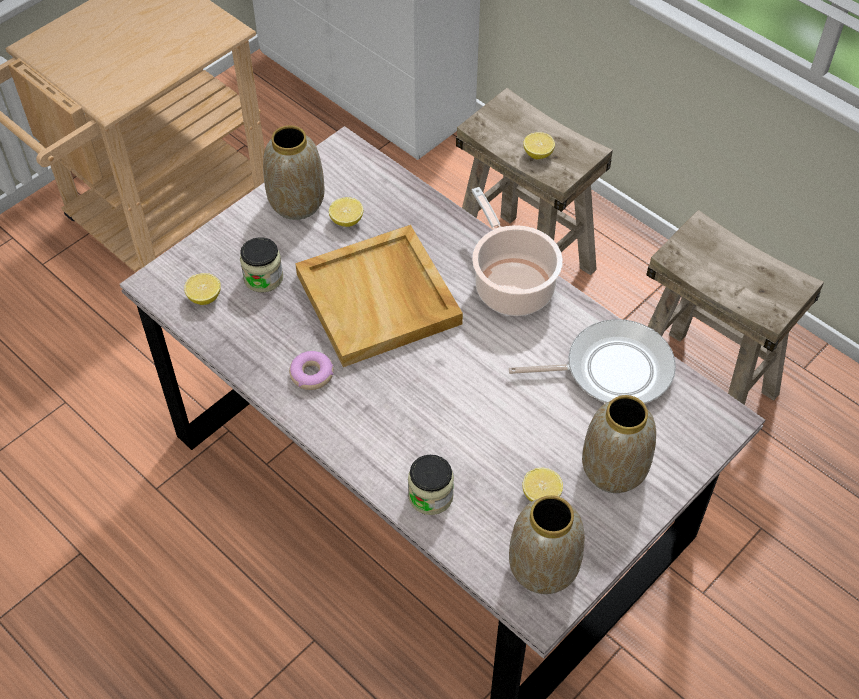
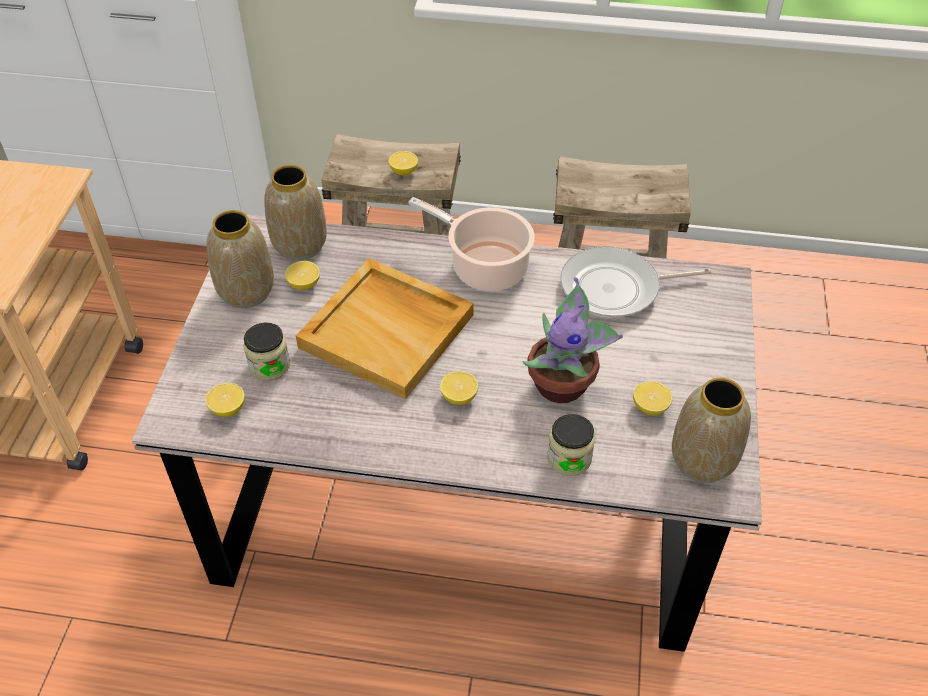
camera: 35 degrees left, 5 degrees down
donut [289,351,334,390] -> none
frying pan [509,319,676,404] -> frying pan turned 150 degrees counterclockwise [560,246,711,318]
vase [582,395,656,493] -> vase moved to [264,165,327,261]
none -> lemon [440,371,478,405]
none -> potted plant [523,277,623,403]

